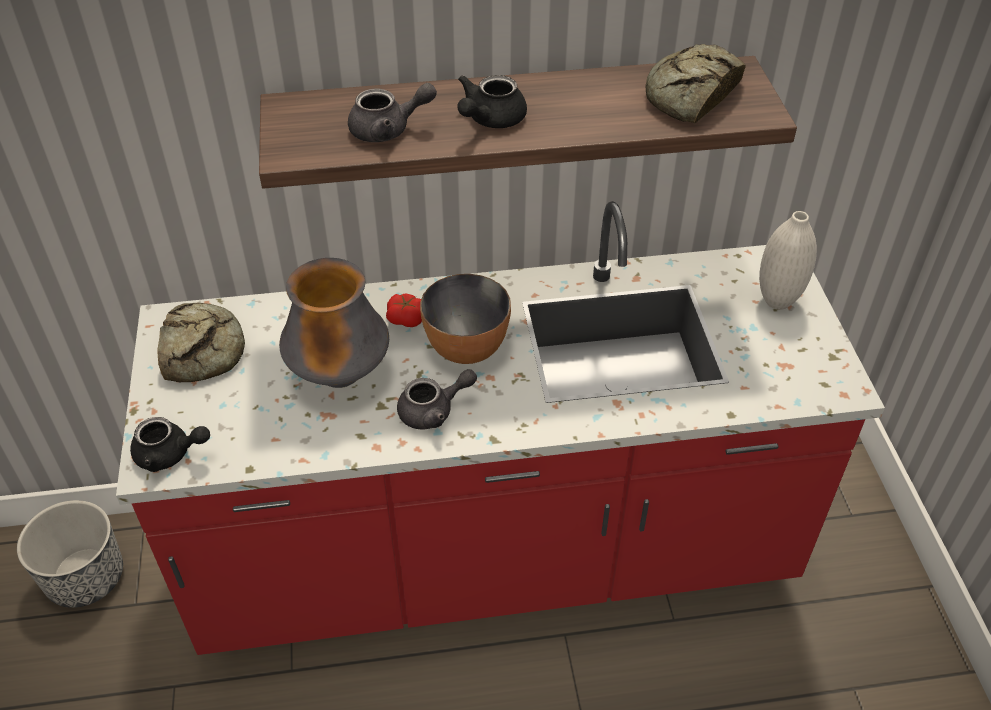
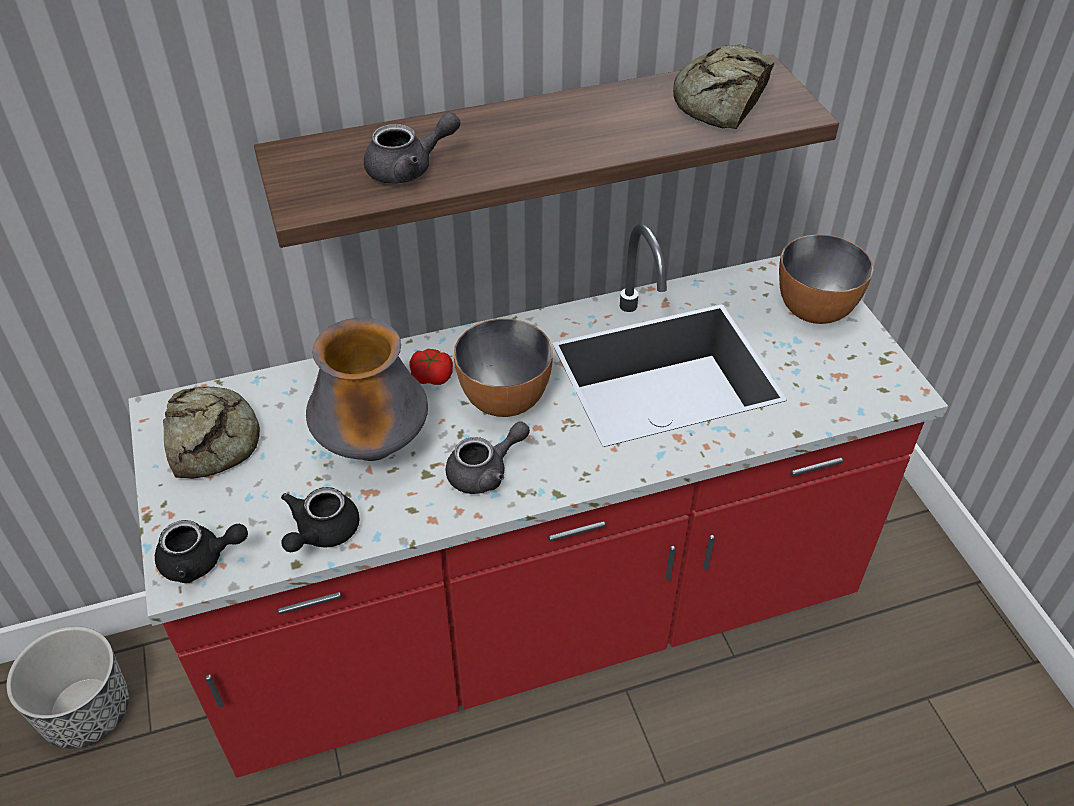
camera: 10 degrees left, 0 degrees up
black teapot [457,75,527,128] -> black teapot moved to [281,487,360,552]
white vase [759,211,817,310] -> bowl [779,234,873,324]

